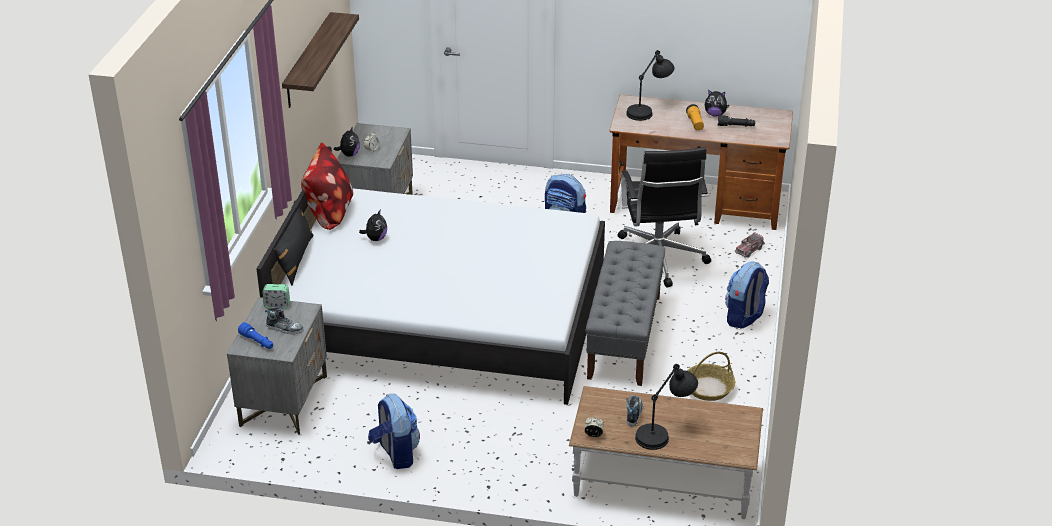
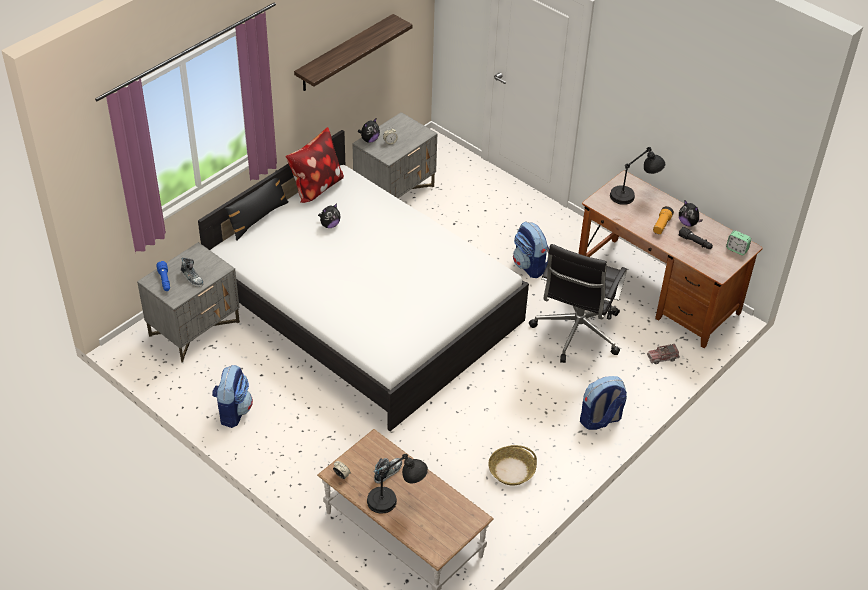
camera: 30 degrees right, 10 degrees up
alarm clock [262,284,290,309] -> alarm clock moved to [726,230,751,255]
grey bench [586,241,665,386] -> none

